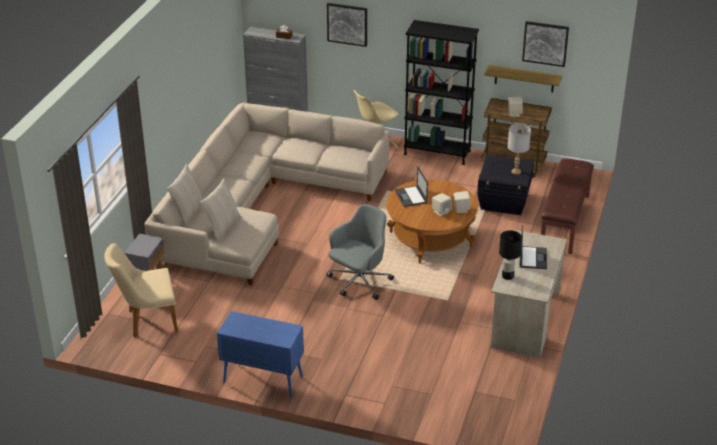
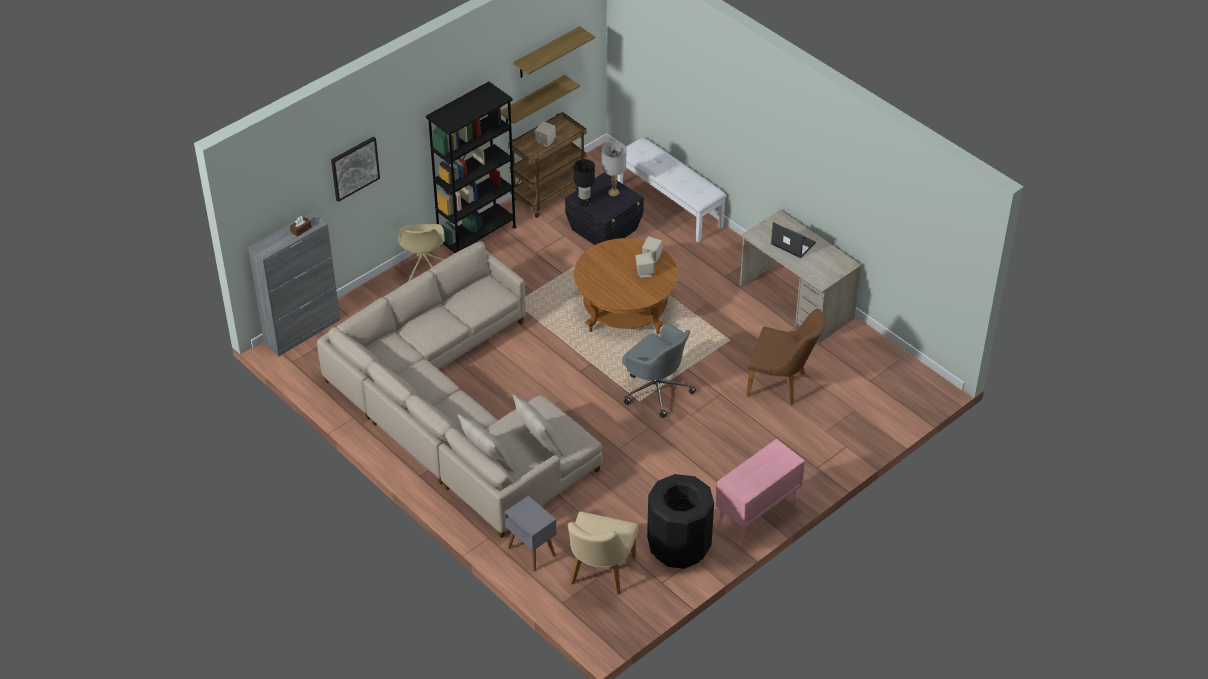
camera: 60 degrees left, 10 degrees up
blue cabinet [217,311,304,398] -> pink cabinet [716,439,805,549]
grey office chair [326,204,394,300] -> grey office chair turned 150 degrees clockwise [622,323,696,418]
laptop [395,166,428,207] -> none
black table lamp [499,230,522,280] -> black table lamp moved to [574,159,595,206]
picture [522,21,569,67] -> shelf [513,26,595,78]
brown bench [541,159,594,254] -> white bench [618,138,727,243]
none -> black trash can [647,474,714,569]
none -> brown chair [746,309,825,405]

